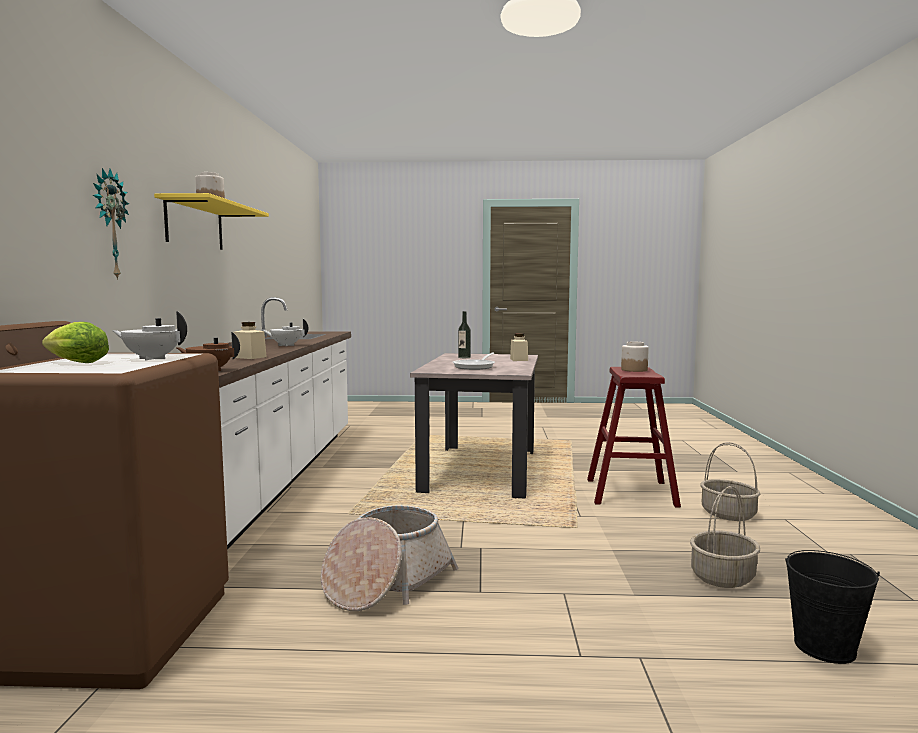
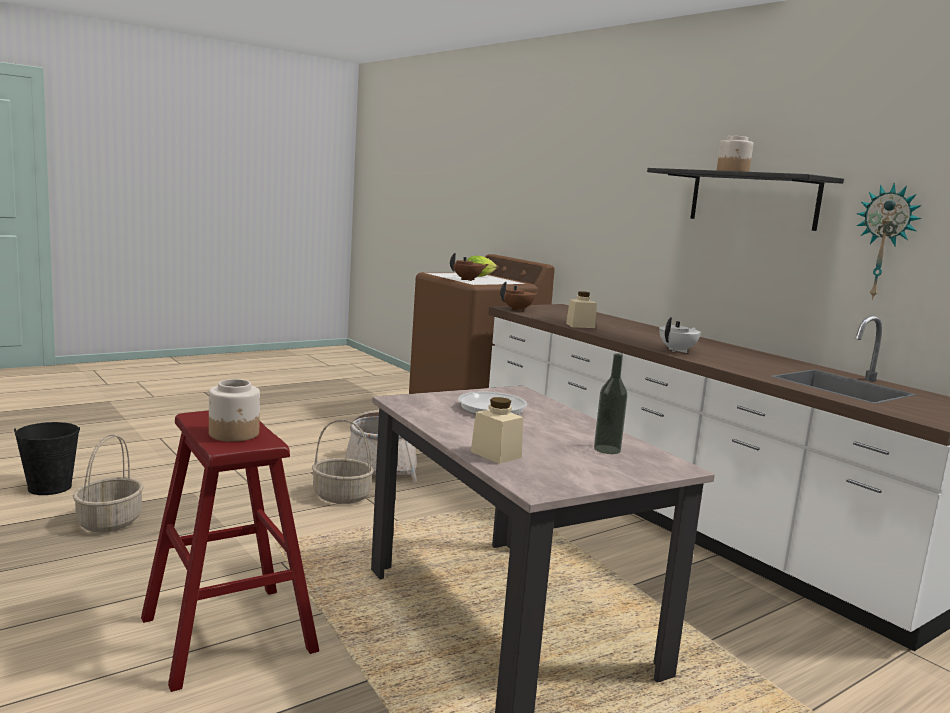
camera: 140 degrees right, 5 degrees up
wall clock [93,168,129,280] -> wall clock moved to [856,183,922,300]
white teapot [112,311,187,360] -> brown teapot [450,253,489,281]
yellow shelf [154,193,269,250] -> black shelf [647,168,844,231]
basket [701,442,760,521] -> basket moved to [312,419,374,504]

